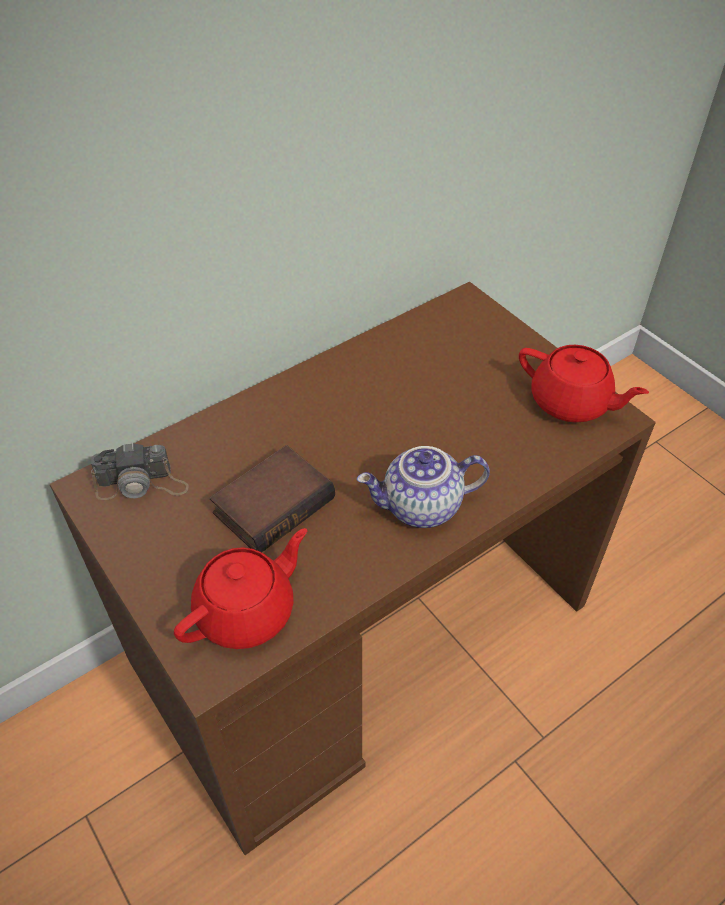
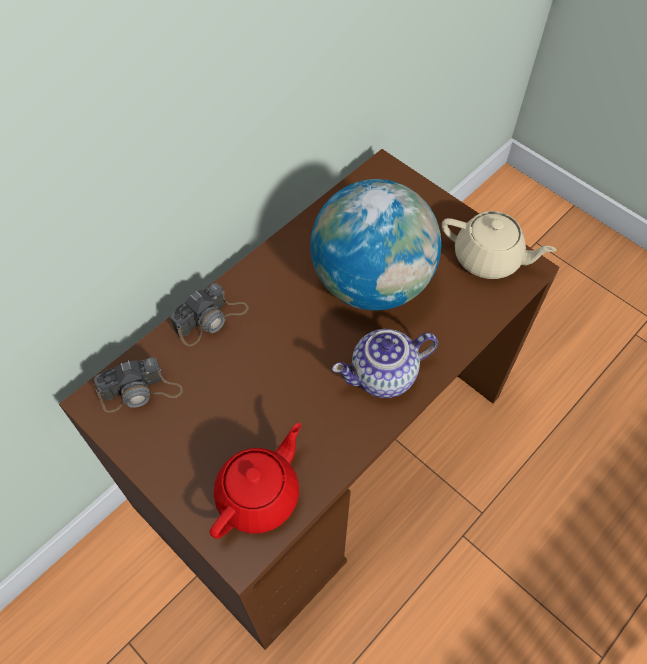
camera: 10 degrees left, 10 degrees up
book [210,445,335,552] -> none
red teapot [519,345,649,422] -> beige teapot [442,211,556,279]
none -> camera [170,283,249,346]
none -> globe [310,179,441,311]

